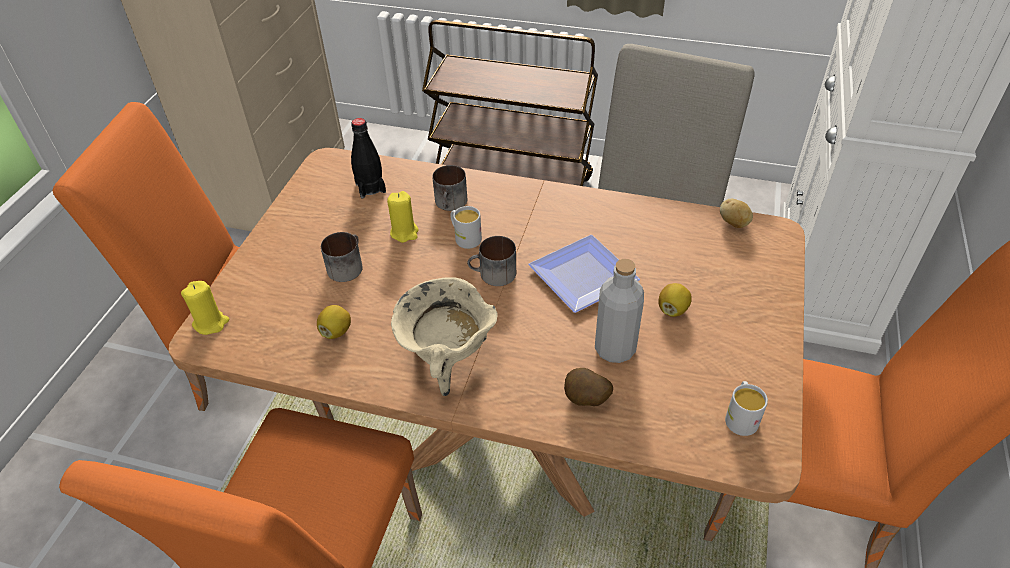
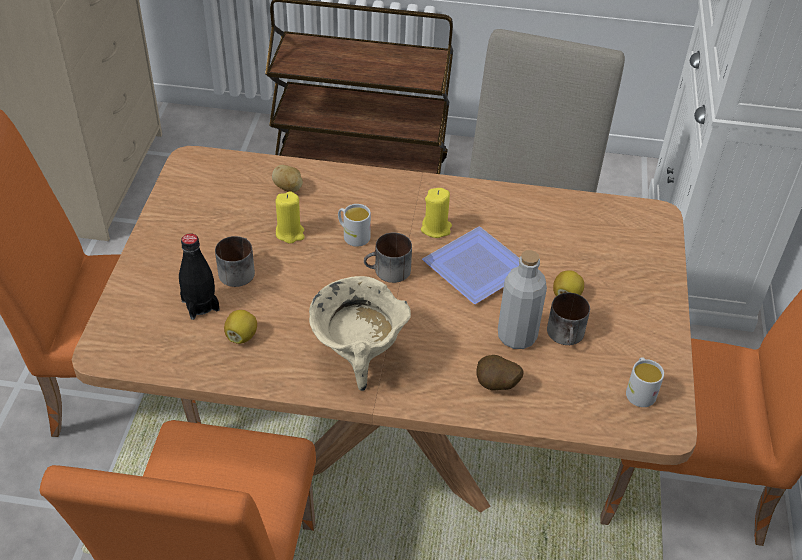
camera: 10 degrees left, 0 degrees up
yellow candle [181,281,229,335] -> yellow candle moved to [421,188,452,238]
black bottle [351,118,386,198] -> black bottle moved to [179,233,220,320]
mug [432,165,467,211] -> mug moved to [547,293,590,345]
potato [720,199,753,228] -> potato moved to [272,165,303,193]

